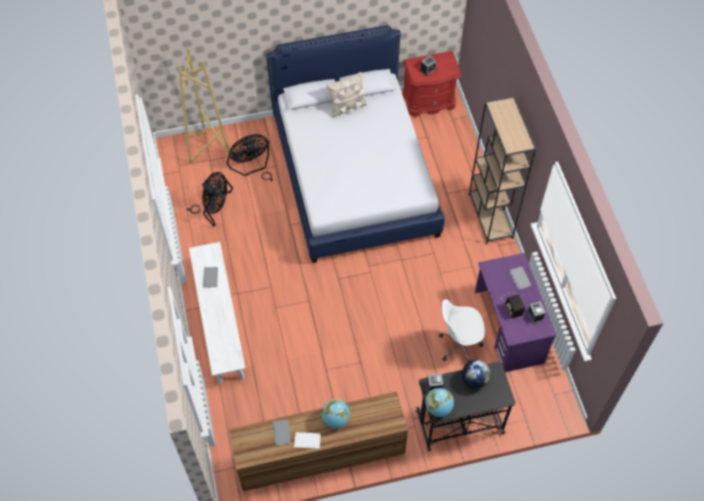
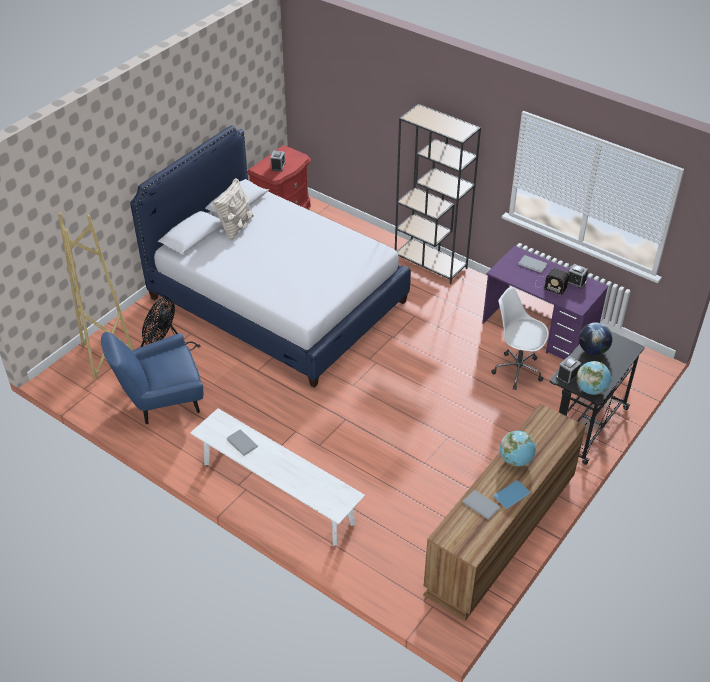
camera: 40 degrees left, 15 degrees down
black fan [186,172,233,227] -> blue armchair [101,332,203,424]
white book [294,432,321,449] -> blue book [493,480,530,509]
white office chair [439,299,485,362] -> white office chair turned 75 degrees clockwise [491,287,549,390]

